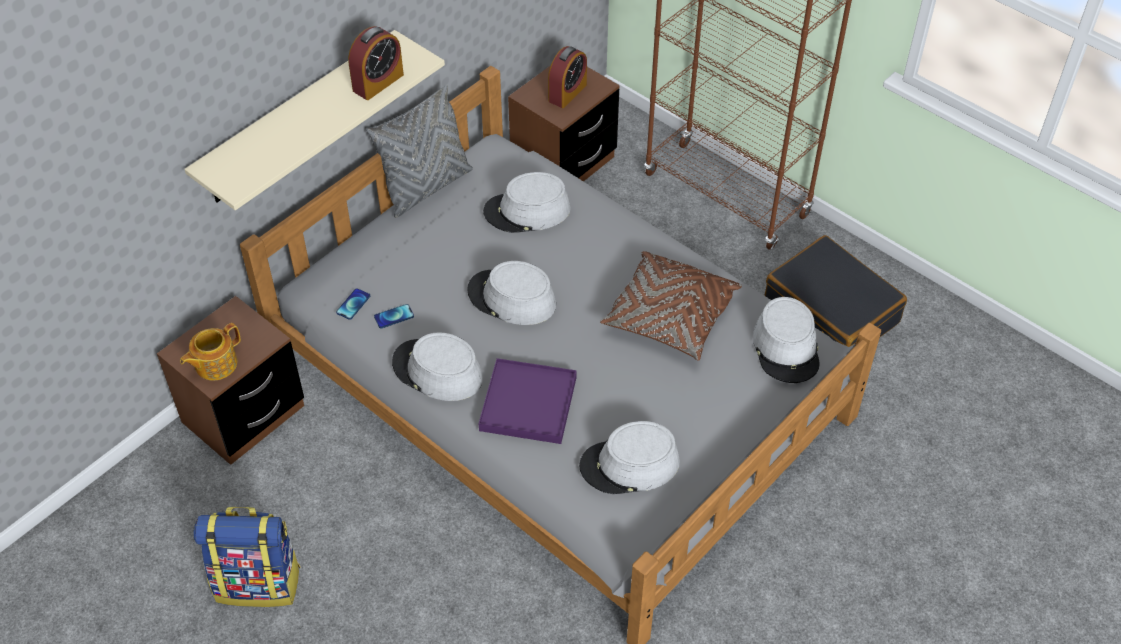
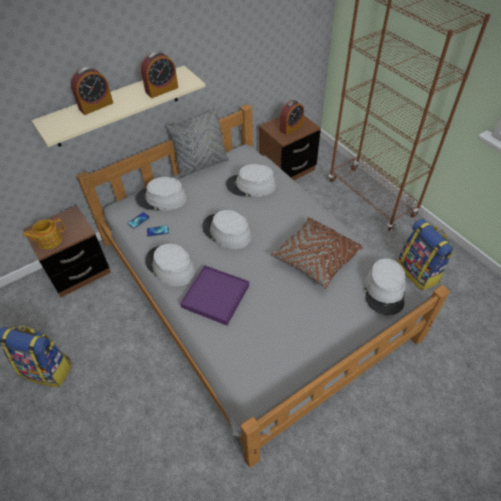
camera: 15 degrees right, 0 degrees up
grey hat [579,421,680,494] -> grey hat moved to [136,177,187,211]
black suitcase [765,235,907,347] -> backpack [397,219,453,291]
none -> alarm clock [71,67,113,115]

